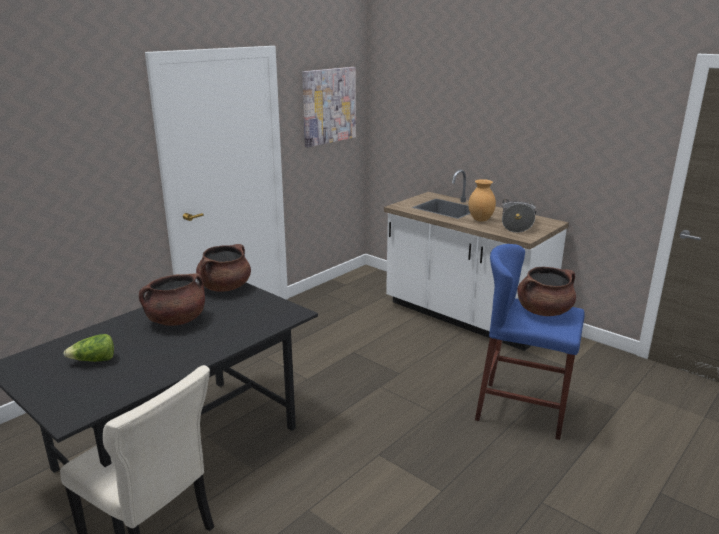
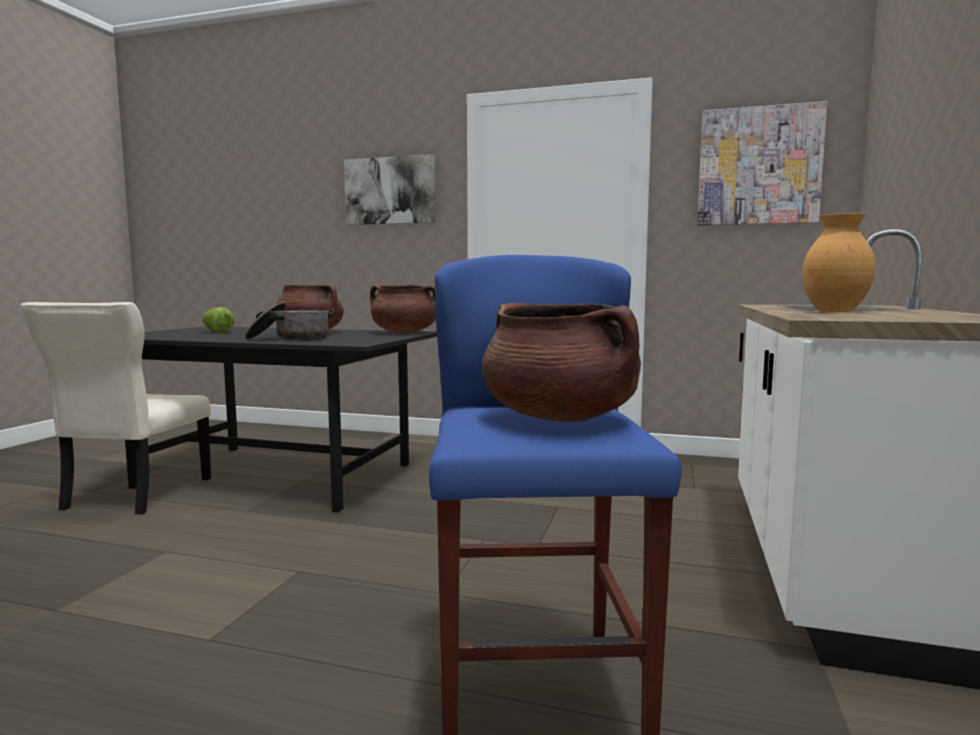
camera: 65 degrees right, 15 degrees down
cooking pot [502,199,536,233] -> cooking pot moved to [245,302,335,341]
none -> picture [344,154,436,225]

